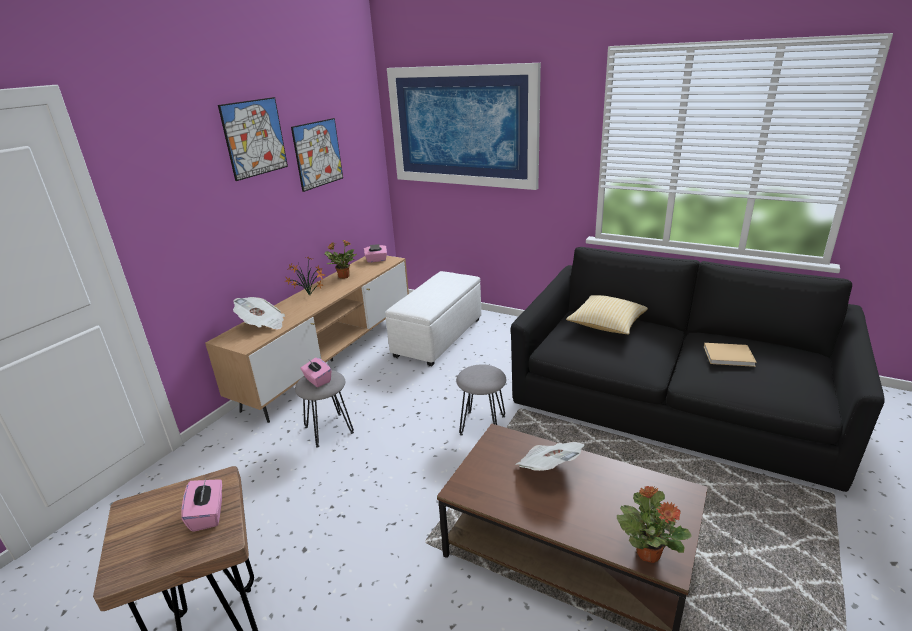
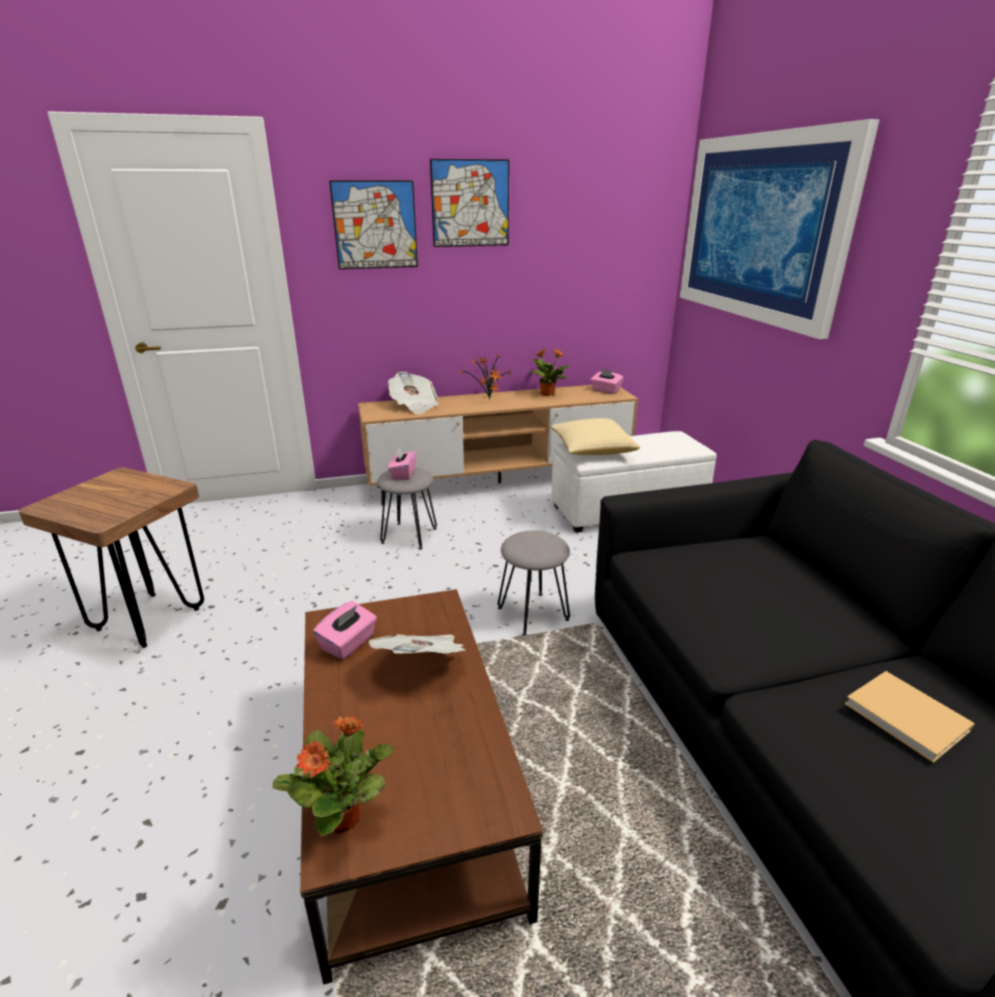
camera: 45 degrees right, 0 degrees up
pink tissue box [181,478,222,532] -> pink tissue box moved to [313,601,377,659]
picture [291,118,343,192] -> picture moved to [329,180,418,269]
pillow [566,295,648,335] -> pillow moved to [551,418,640,455]

